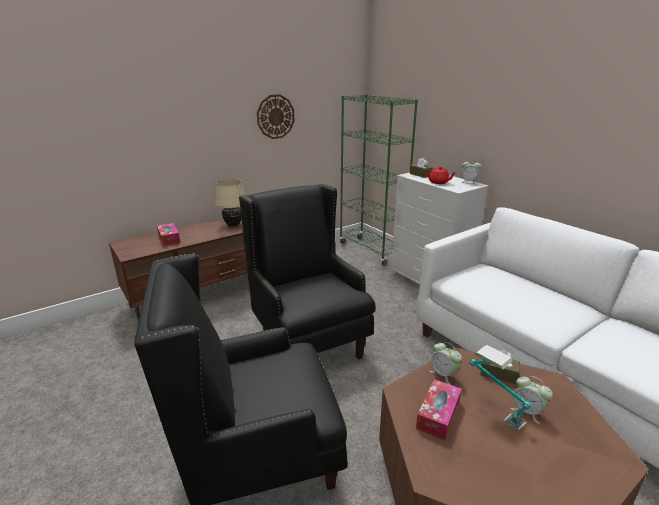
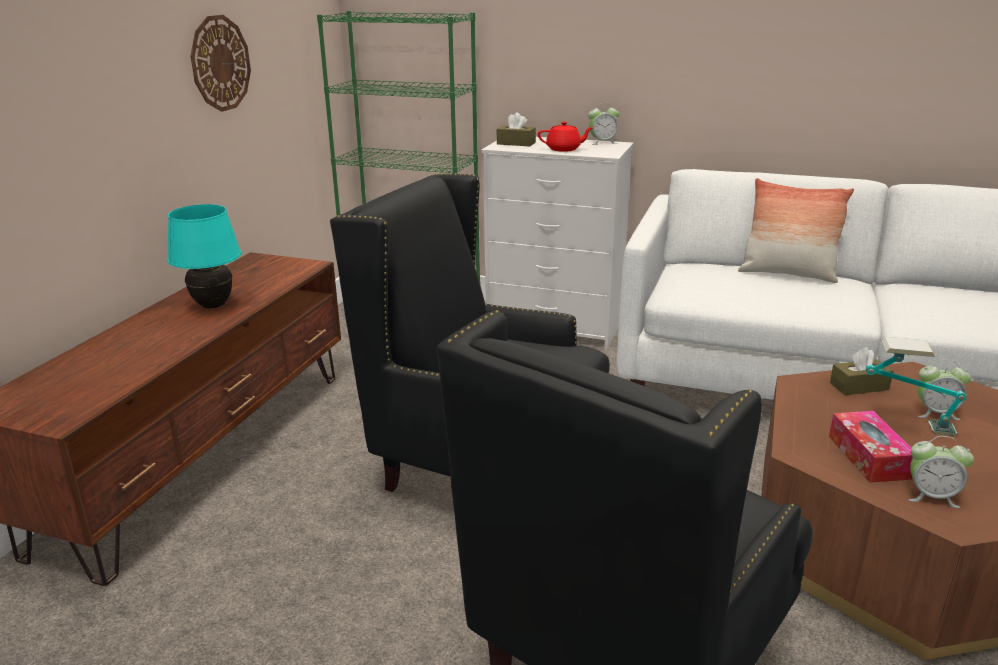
camera: 35 degrees left, 0 degrees up
tissue box [157,223,180,246] -> none
beige table lamp [215,179,245,227] -> turquoise table lamp [168,204,241,309]
alarm clock [430,342,462,384] -> alarm clock moved to [908,436,974,508]
none -> pillow [738,178,854,283]

